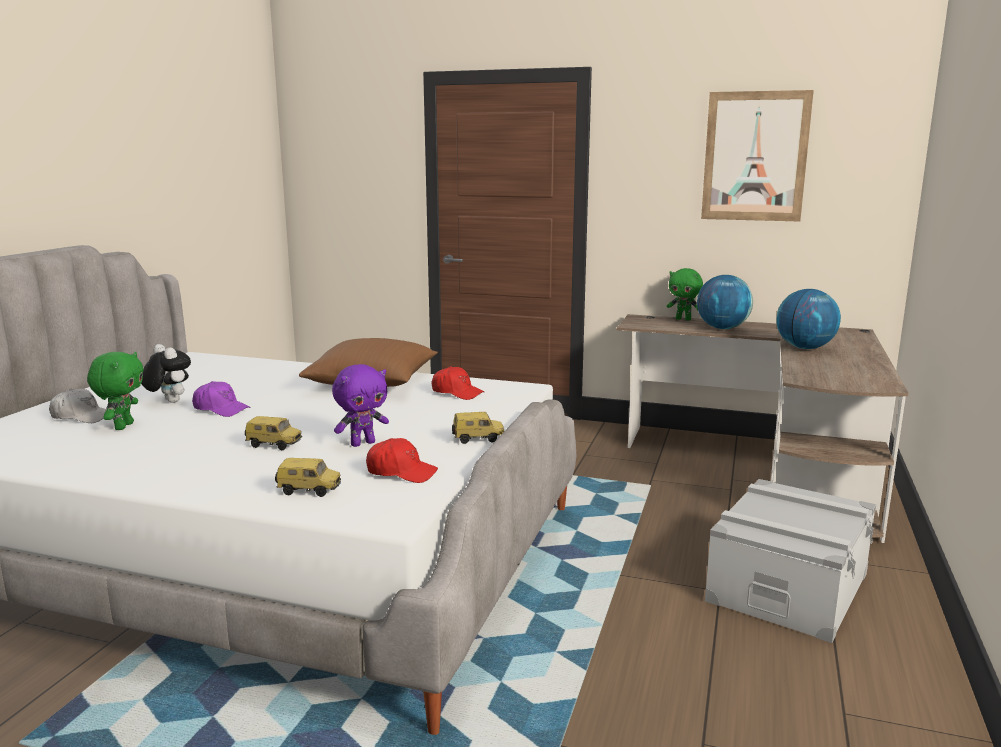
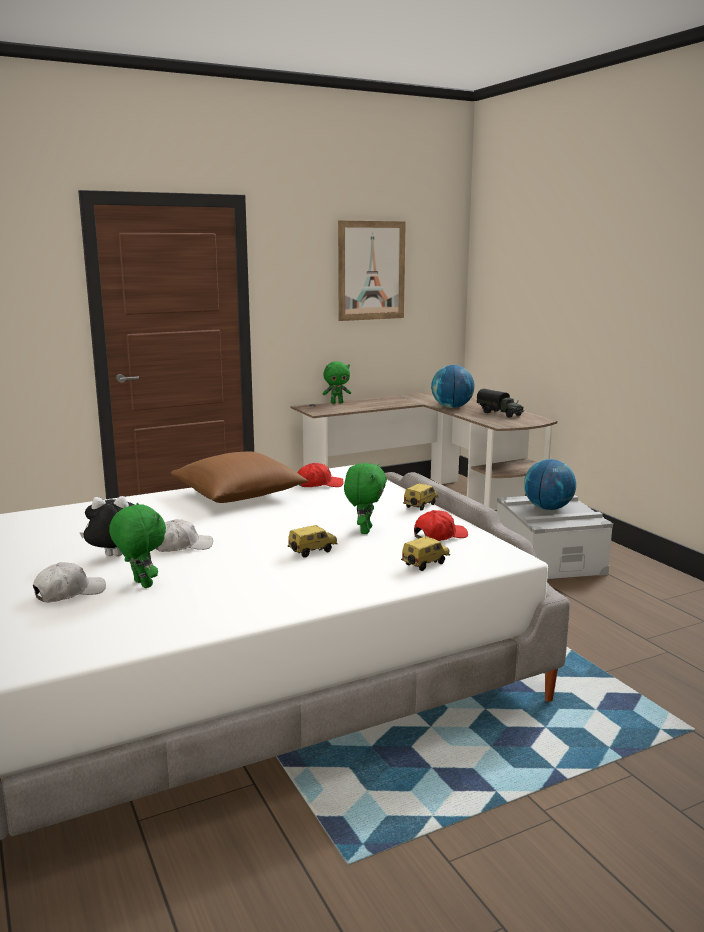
camera: 45 degrees left, 0 degrees up
purple cap [192,381,250,417] -> white cap [156,519,213,552]
purple plush toy [332,364,389,447] -> green plush toy [344,463,387,534]
globe [697,275,753,329] -> globe moved to [524,459,576,510]
none -> toy truck [477,389,524,418]

